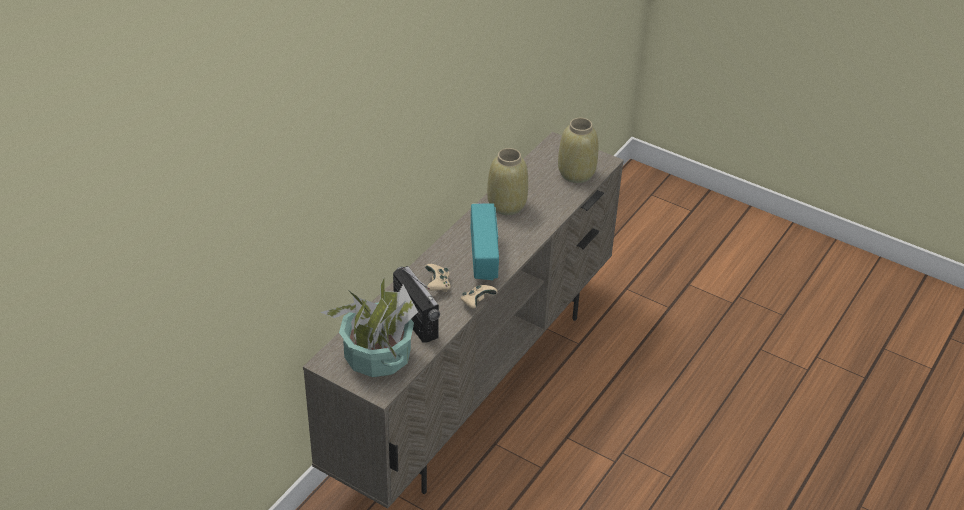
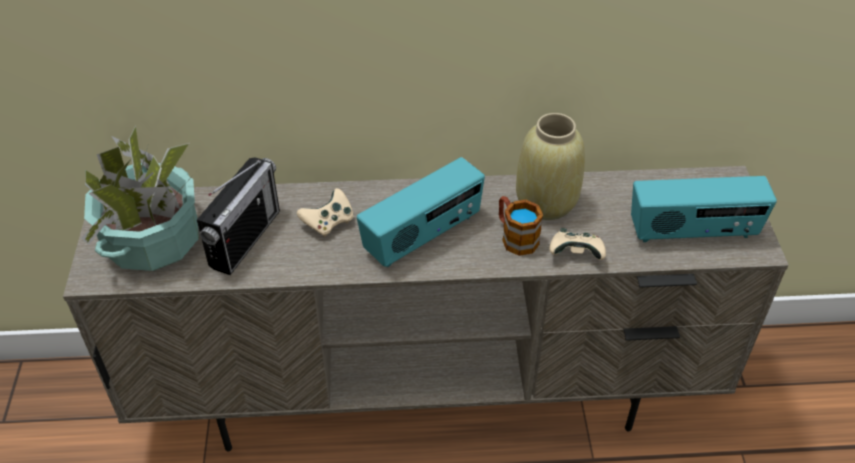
camera: 55 degrees right, 5 degrees up
beige game controller [461,285,498,309] -> beige game controller moved to [549,228,606,260]
beige vase [558,118,598,183] -> radio [631,176,777,242]
none -> mug [499,196,543,256]

